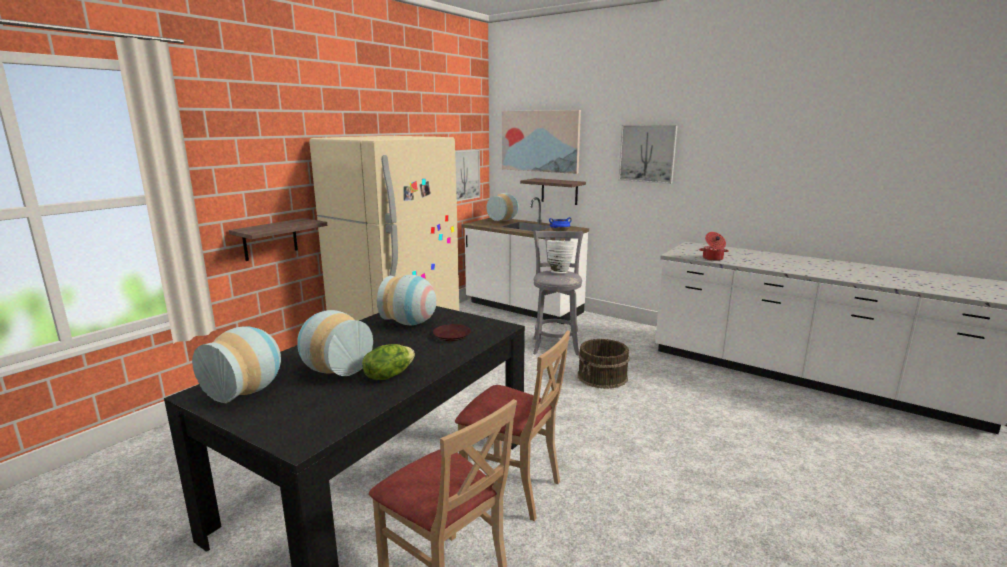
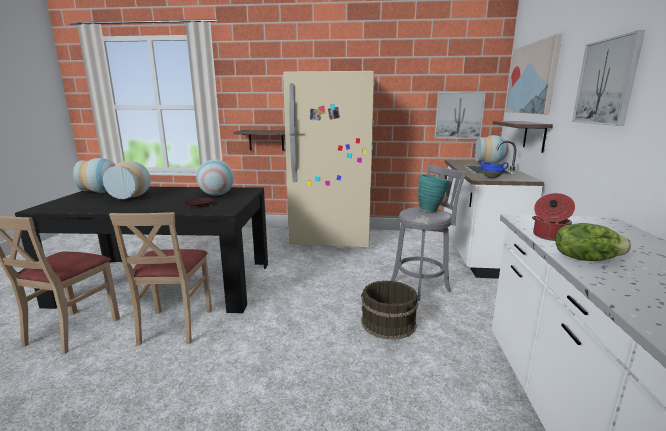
camera: 60 degrees right, 0 degrees up
lettuce [362,344,415,380] -> lettuce moved to [555,223,631,261]
white vase [546,240,575,273] -> turquoise vase [418,174,450,212]

